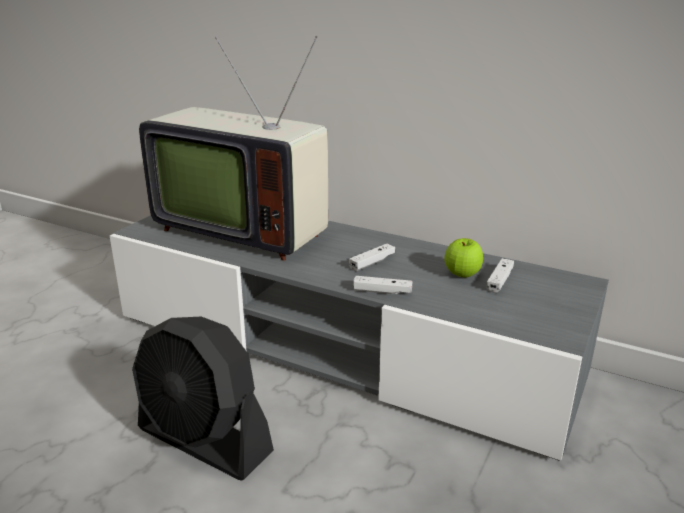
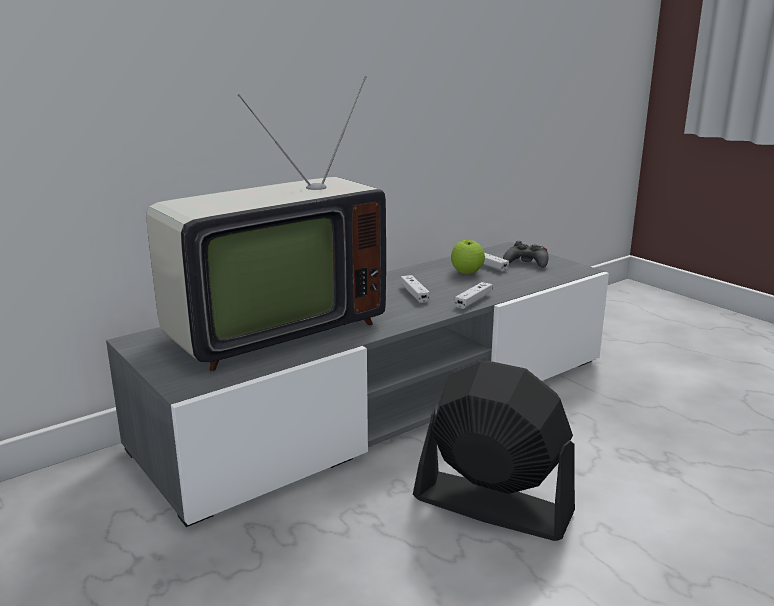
camera: 65 degrees left, 5 degrees down
black fan [132,317,274,481] -> black fan turned 120 degrees counterclockwise [413,361,575,541]
none -> black game controller [503,241,549,268]

